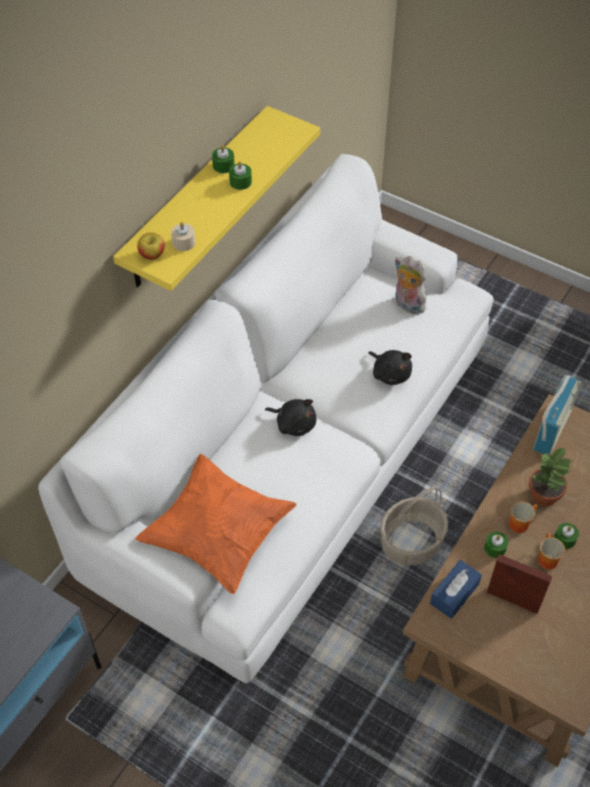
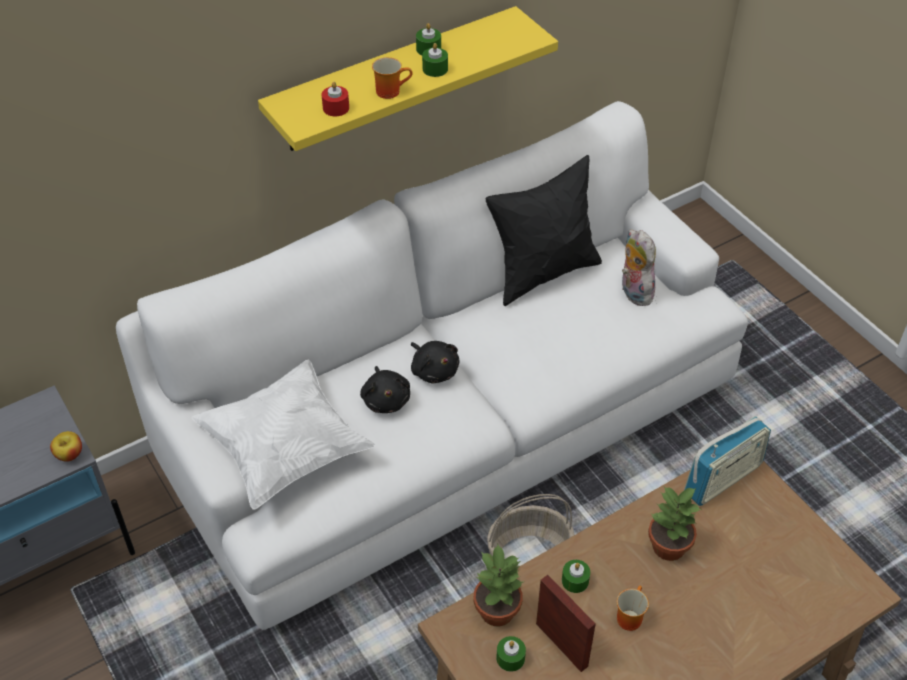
camera: 25 degrees right, 5 degrees down
orange pillow [135,454,297,594] -> white pillow [192,359,375,510]
apple [137,232,165,260] -> apple moved to [50,431,82,462]
beige candle [171,222,196,251] -> red candle [321,82,349,116]
black plush toy [368,350,412,385] -> black plush toy moved to [360,366,410,413]
blue tissue box [430,560,482,619] -> potted plant [474,544,523,626]
mug [509,501,538,533] -> mug moved to [372,57,412,99]
green candle [554,523,579,549] -> green candle moved to [496,636,526,672]
none -> black pillow [486,155,602,306]

